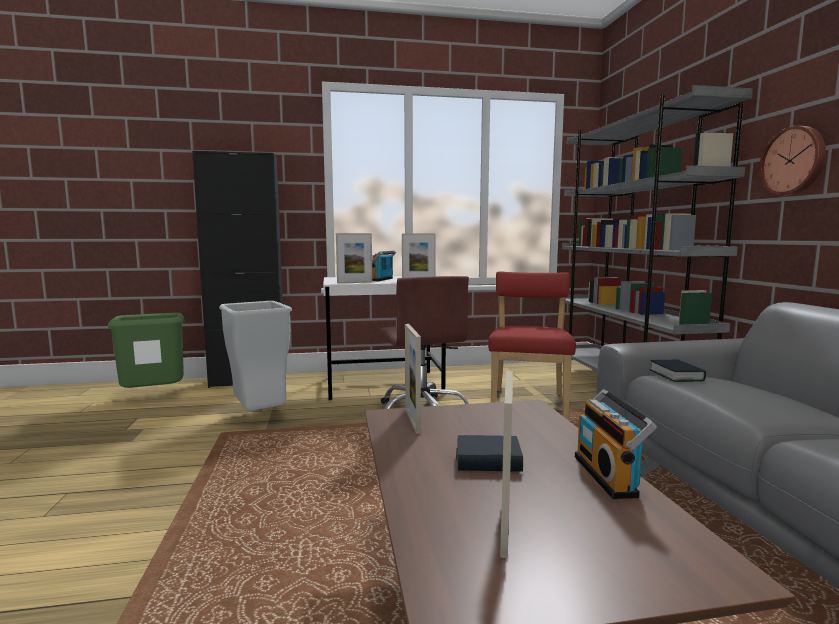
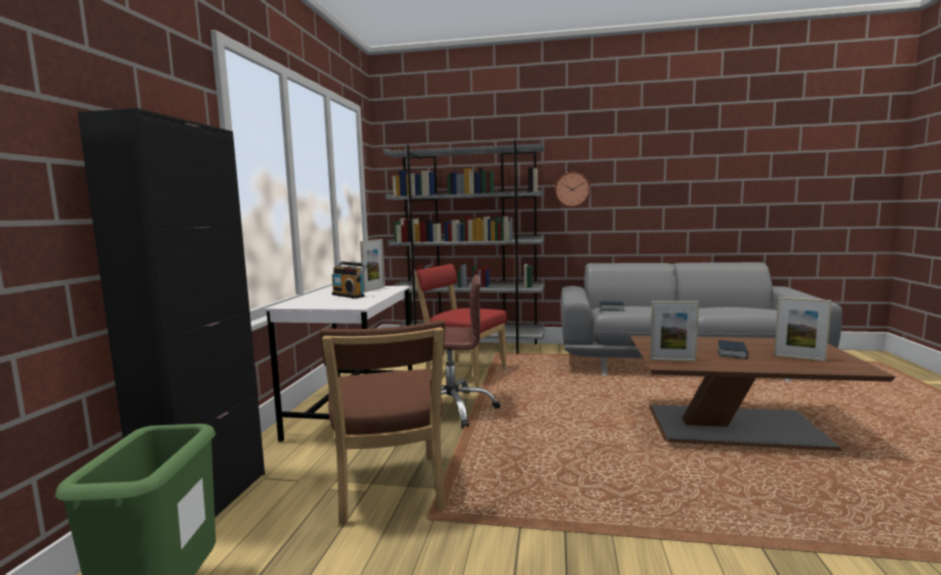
camera: 70 degrees left, 0 degrees up
grey trash can [219,301,292,411] -> brown chair [319,320,446,525]
picture frame [336,233,372,283] -> none
radio [575,389,657,499] -> none

